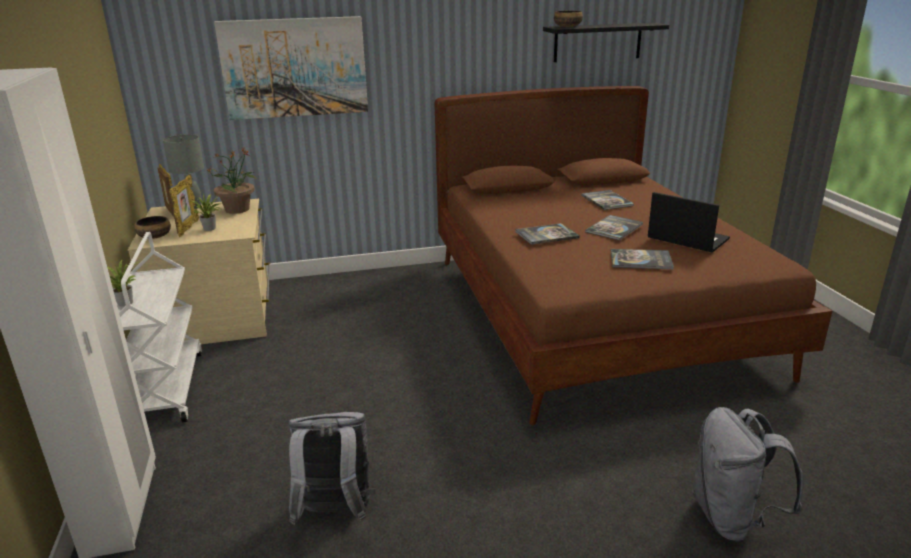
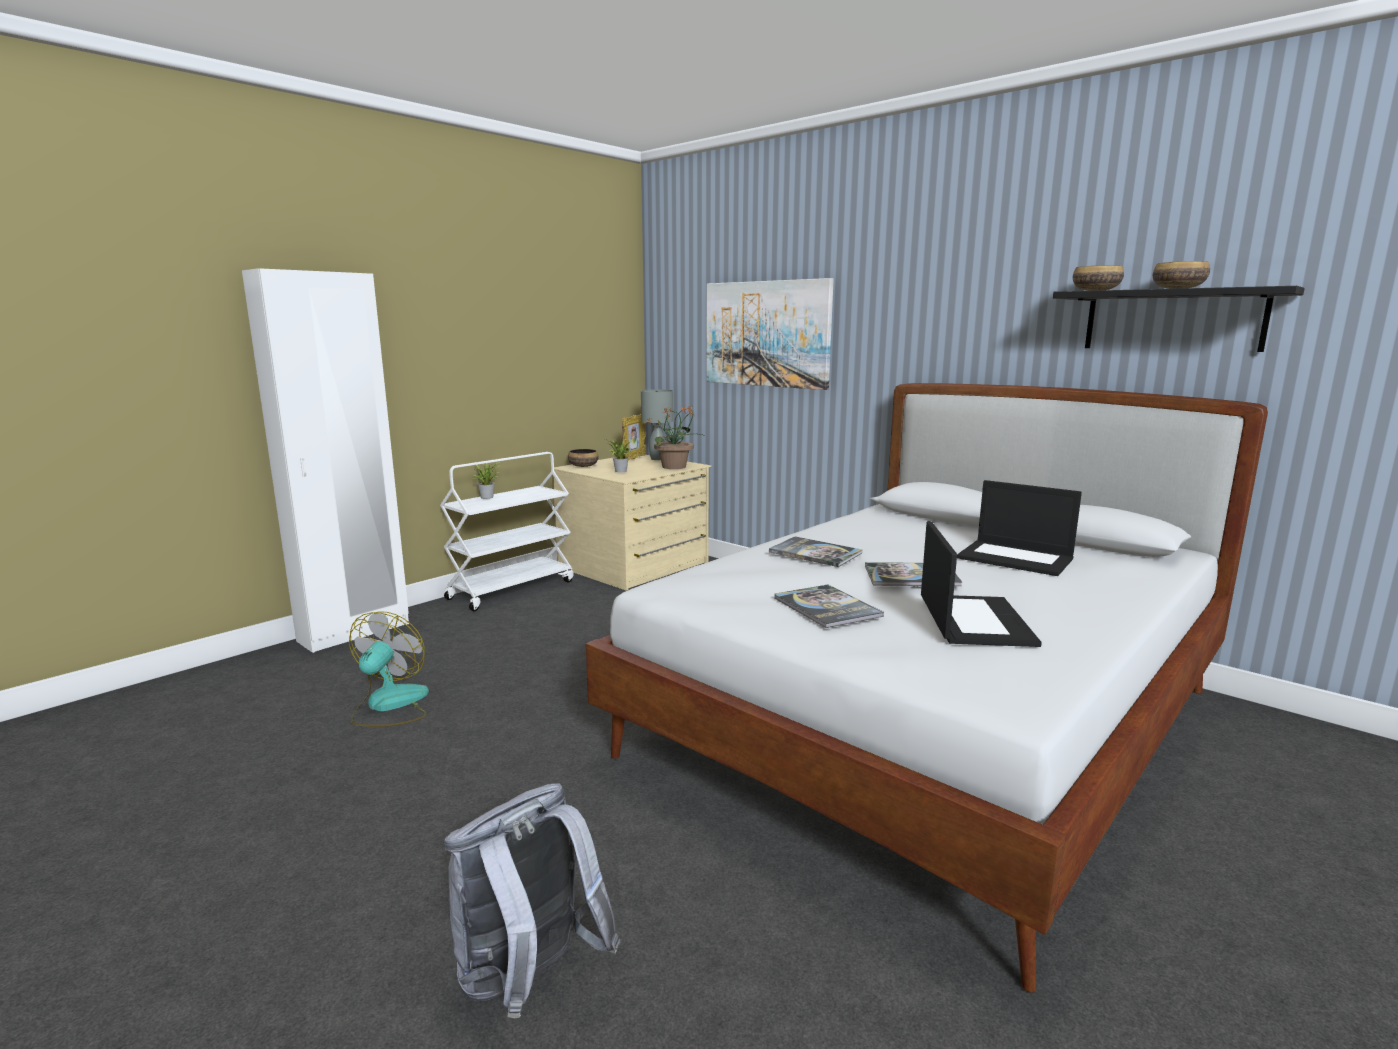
camera: 55 degrees right, 10 degrees down
picture frame [169,175,199,237] -> none
grey backpack [289,412,375,525] -> fan [349,611,429,727]
brown bed [435,86,832,425] -> white bed [586,383,1268,993]
book [581,190,634,210] -> laptop [957,480,1082,576]
none -> bowl [1153,261,1210,289]

